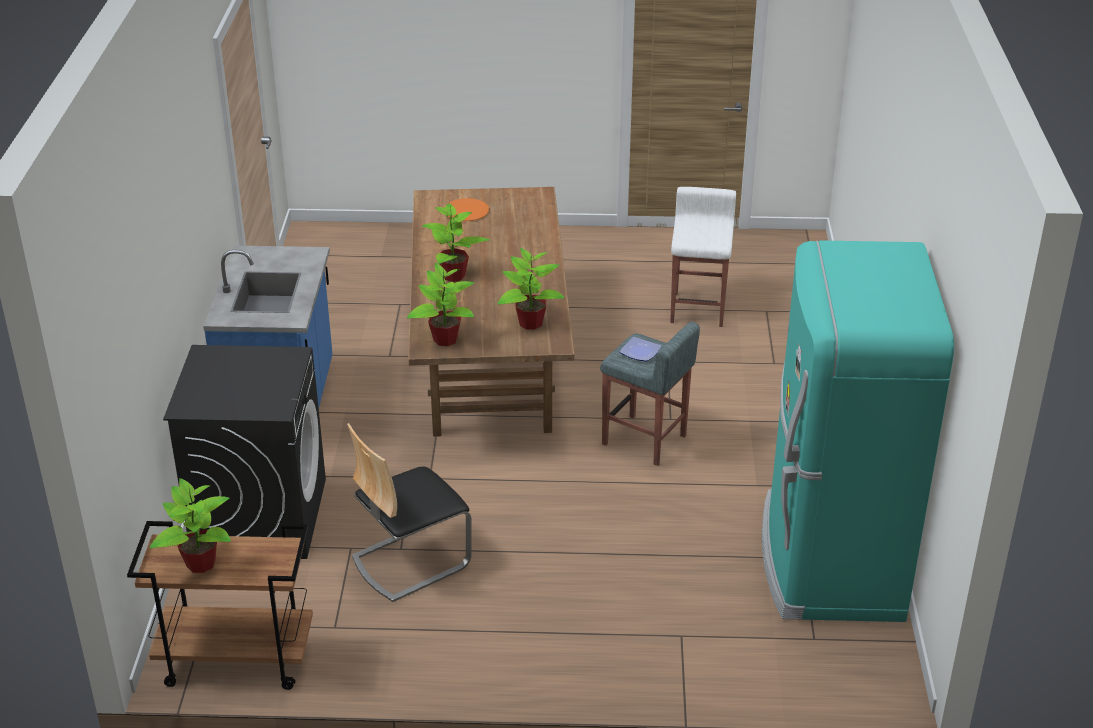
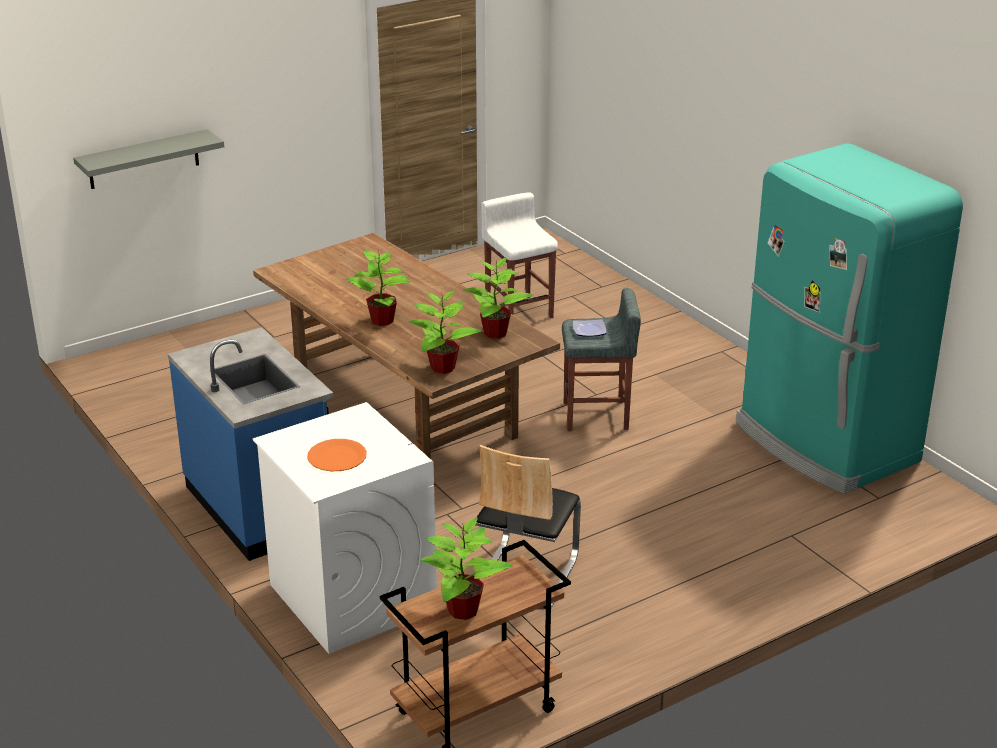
camera: 35 degrees left, 5 degrees down
black washing machine [163,345,326,559] -> white washing machine [253,402,437,654]
orange plate [444,198,489,221] -> orange plate moved to [307,439,367,471]
none -> grey shelf [73,129,224,189]

